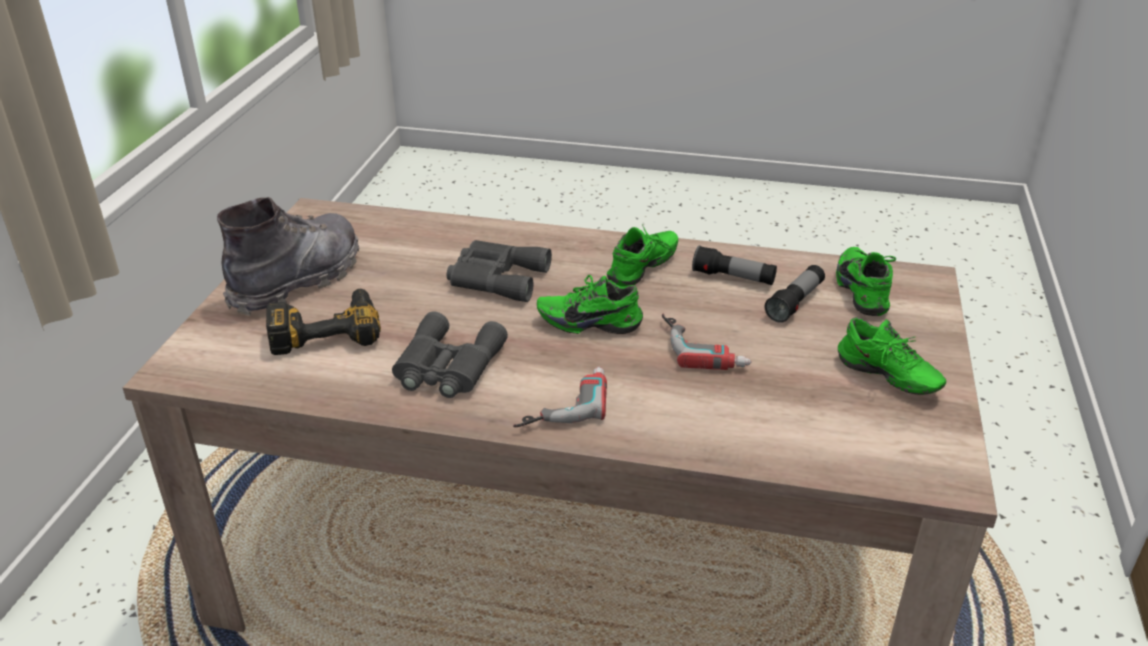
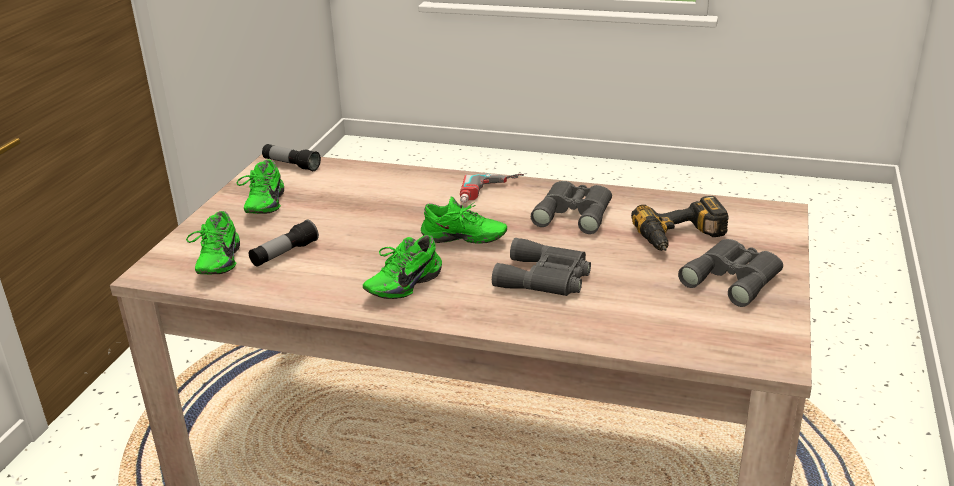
camera: 175 degrees left, 5 degrees down
grey boot [217,197,359,315] -> grey binoculars [678,239,783,307]
power drill [662,313,752,370] -> none
flashlight [692,245,777,285] -> flashlight moved to [262,144,321,171]
green shoe [838,317,946,395] -> green shoe turned 135 degrees counterclockwise [236,159,284,214]

